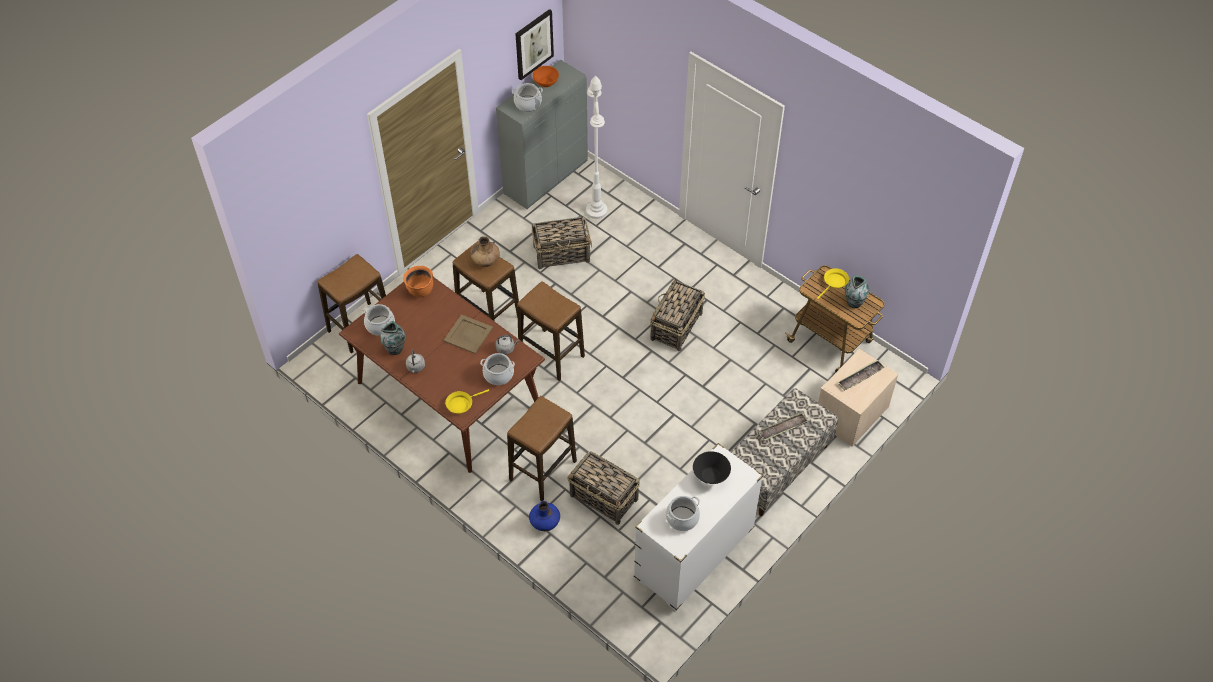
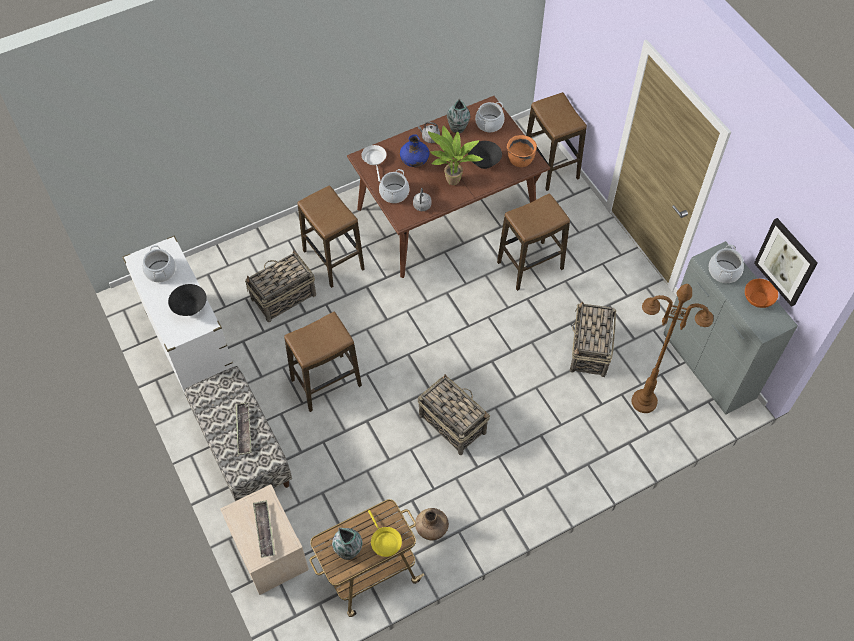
camera: 110 degrees right, 5 degrees up
beige tray [443,315,493,354] -> potted plant [428,125,483,185]
yellow frying pan [445,389,489,414] -> white frying pan [361,145,387,182]
brown vase [471,236,500,267] -> brown vase moved to [415,508,449,540]
stool [517,281,585,381] -> stool moved to [284,312,362,412]
blue vase [529,501,560,531] -> blue vase moved to [400,134,429,167]
white floor lamp [586,76,607,219] -> brown floor lamp [632,284,713,413]
none -> black bowl [468,141,502,169]

